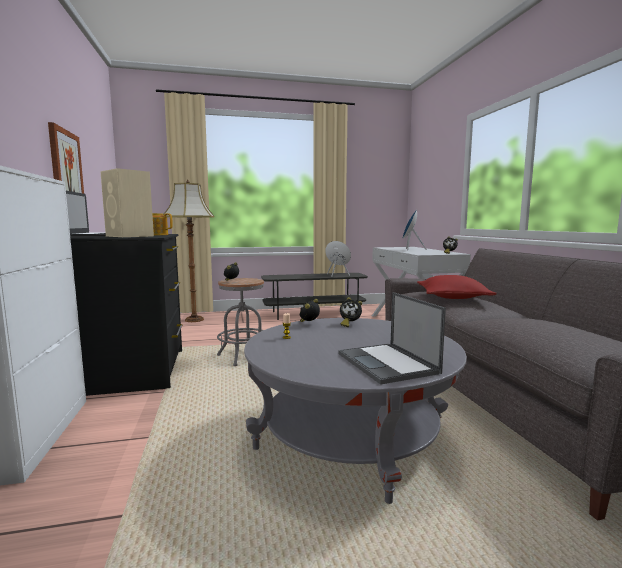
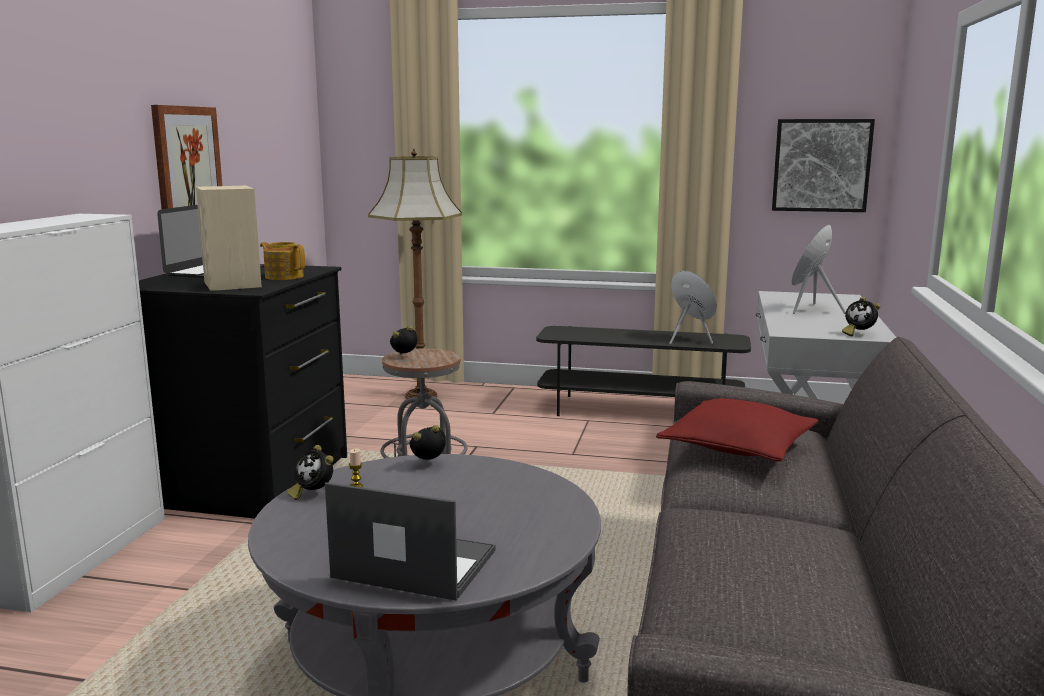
camera: 25 degrees right, 5 degrees up
laptop [339,292,446,385] -> laptop turned 105 degrees clockwise [325,482,496,601]
alarm clock [340,297,362,327] -> alarm clock moved to [287,445,334,500]
none -> picture [772,119,875,212]

